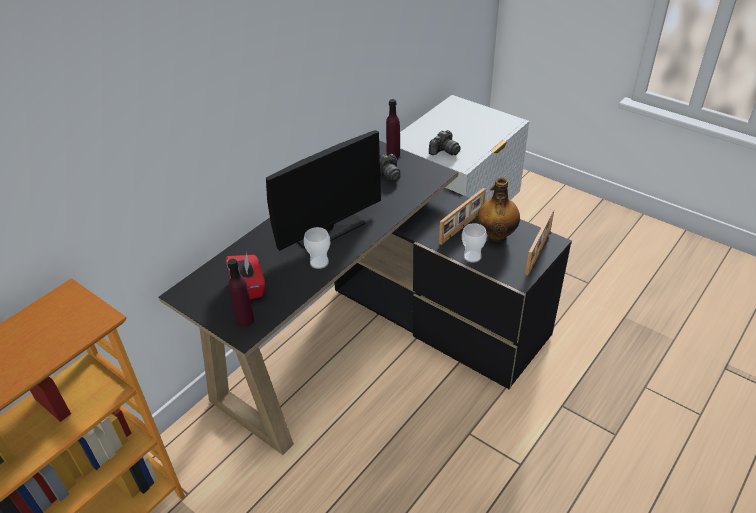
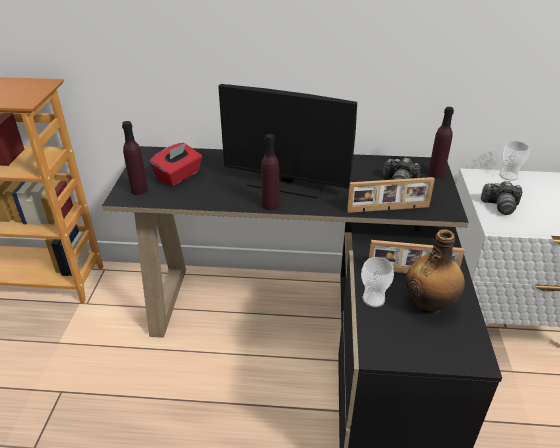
camera: 55 degrees right, 5 degrees down
cup [304,227,330,269] -> cup moved to [499,141,529,181]
picture frame [525,209,554,275] -> picture frame moved to [347,177,435,213]
none -> purple bottle [261,134,279,210]

